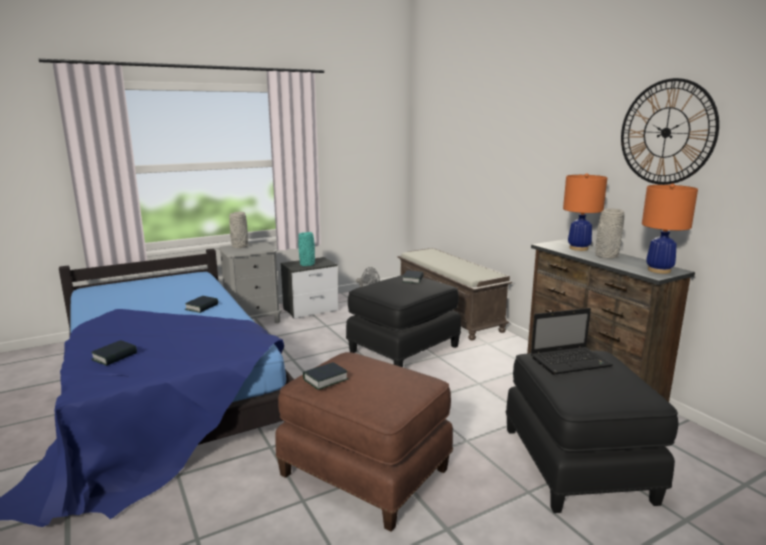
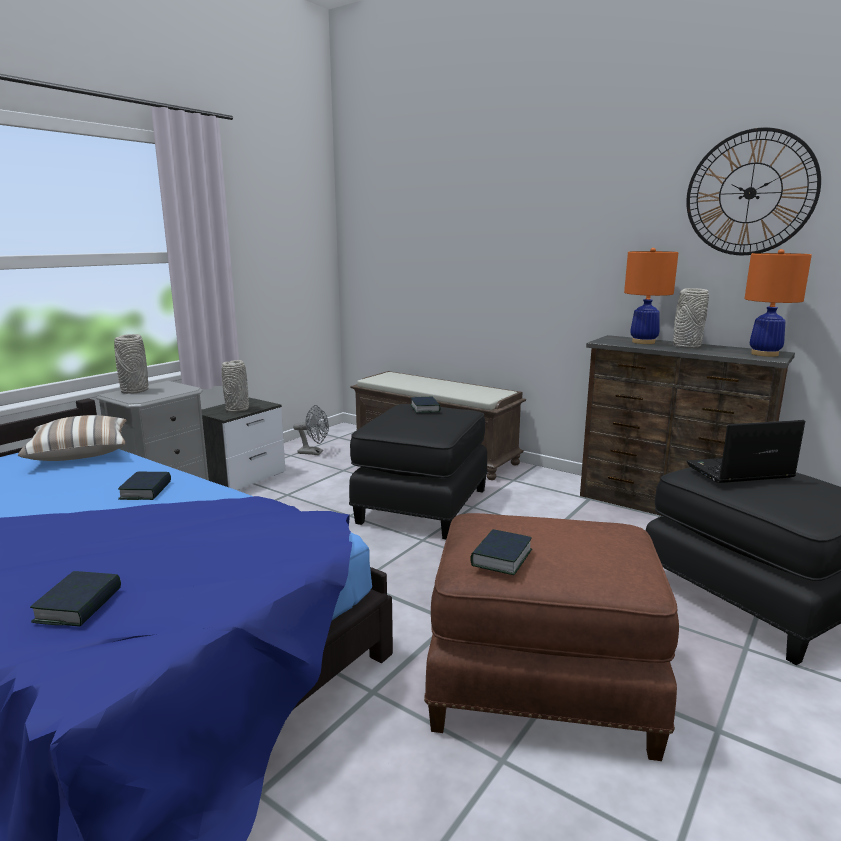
camera: 25 degrees left, 0 degrees up
turquoise vase [298,232,315,266] -> grey vase [222,360,249,412]
laptop [531,308,613,375] -> laptop turned 150 degrees counterclockwise [687,420,805,483]
none -> pillow [18,415,127,461]

